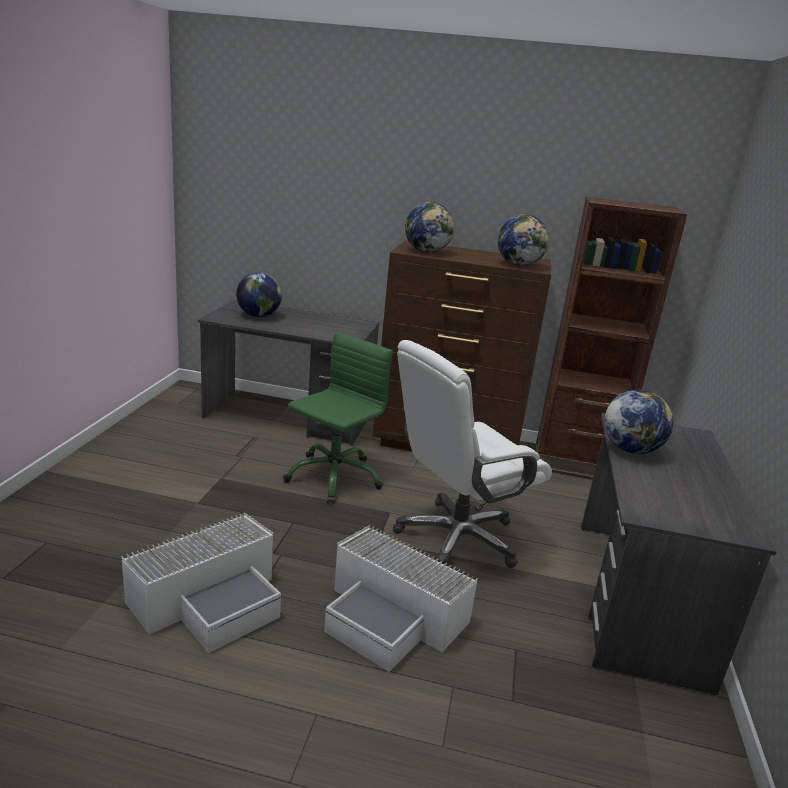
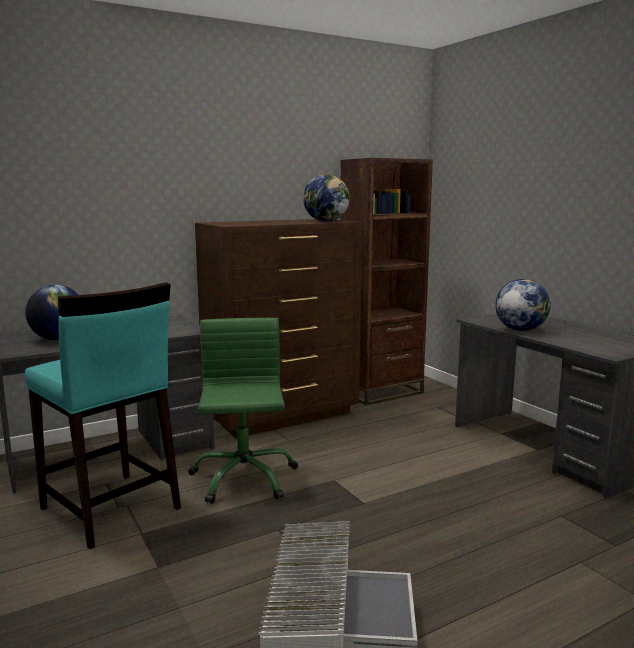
camera: 40 degrees left, 10 degrees down
white storage box [324,525,478,672] -> none
white office chair [393,340,552,568] -> none
globe [405,202,455,253] -> none
none -> turquoise stool [25,282,181,549]

